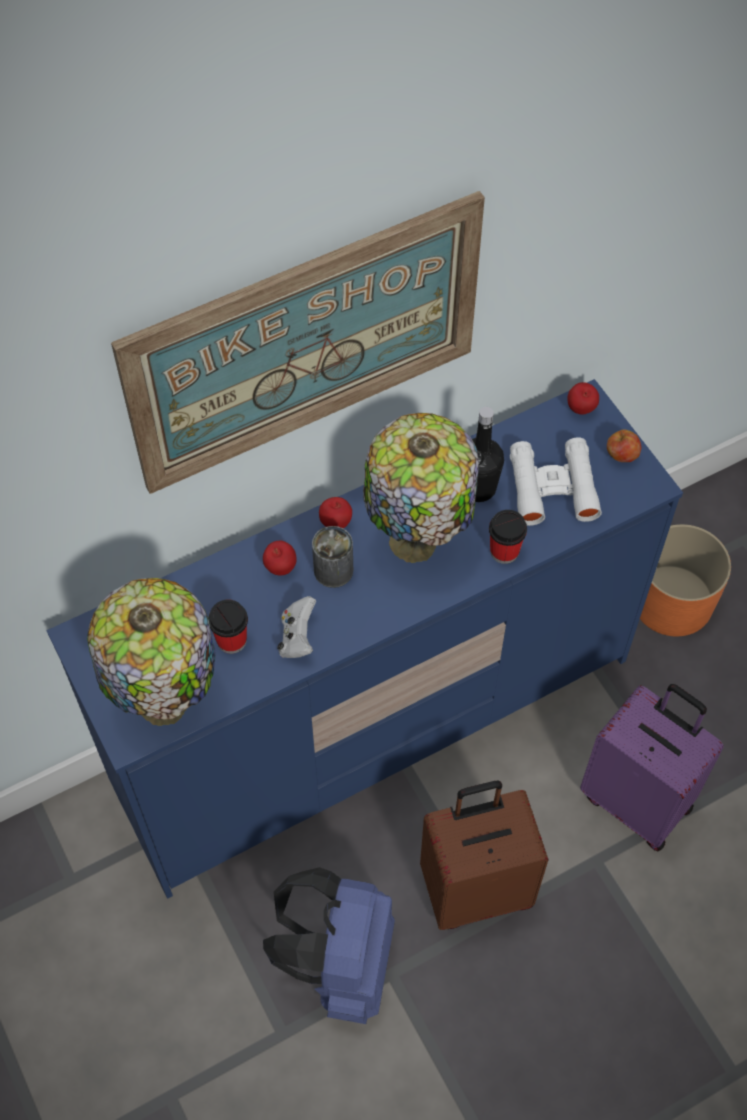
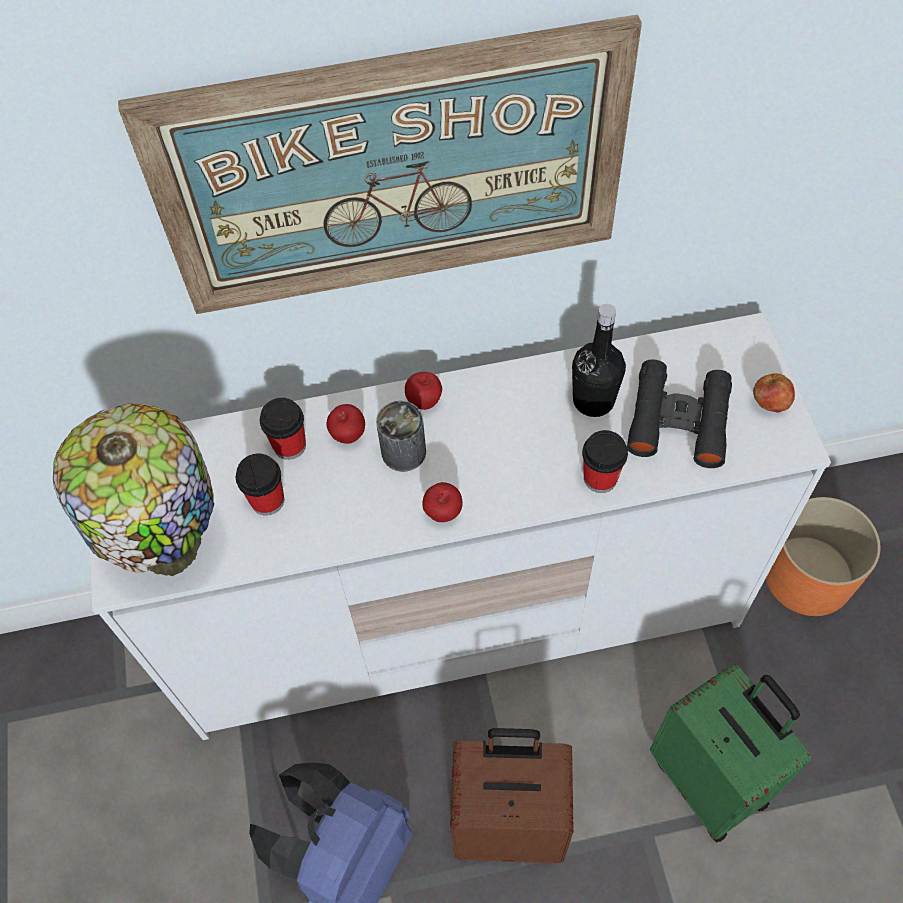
camera: 20 degrees right, 0 degrees up
blue dresser [46,379,683,899] -> white dresser [90,312,831,740]
white game controller [278,596,316,658] -> none
table lamp [363,413,479,563] -> none
white binoculars [510,438,602,526] -> black binoculars [627,359,732,468]
apple [567,382,599,415] -> apple moved to [423,482,463,522]
purple suitcase [580,684,724,851] -> green suitcase [650,664,811,842]
none -> cup [260,398,306,460]

